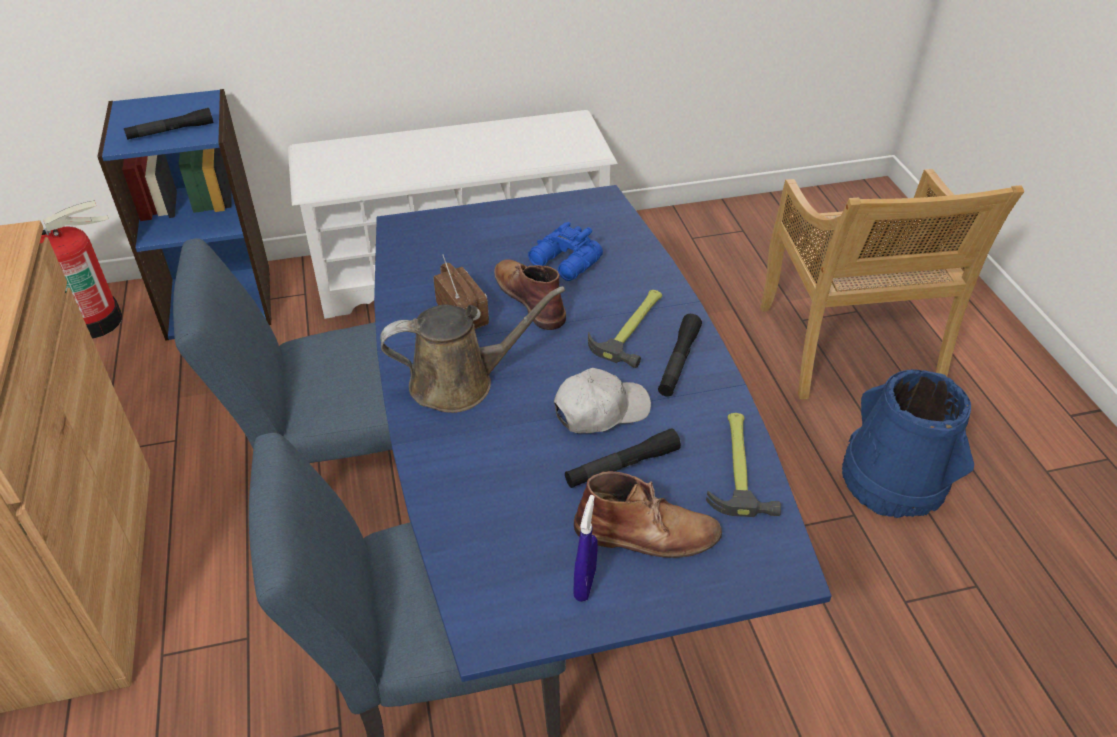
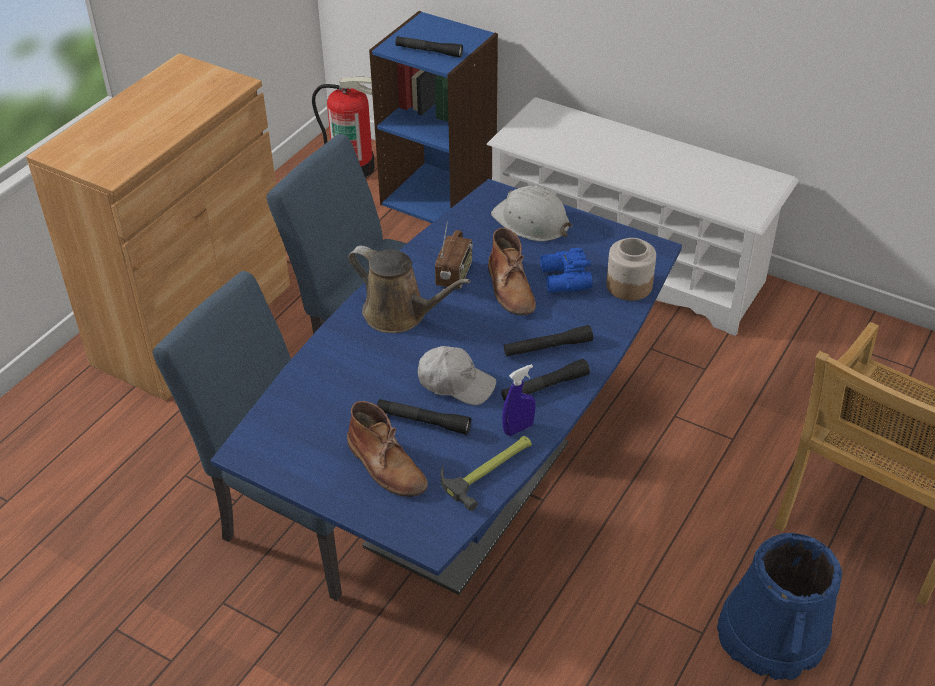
camera: 45 degrees right, 0 degrees up
brown boot [494,259,566,330] -> brown boot turned 150 degrees clockwise [488,228,536,315]
blue spray bottle [573,495,598,602] -> blue spray bottle moved to [502,364,535,436]
hammer [588,290,662,368] -> black flashlight [504,325,593,357]
none -> white hard hat [491,186,572,241]
none -> jar [606,238,656,301]

